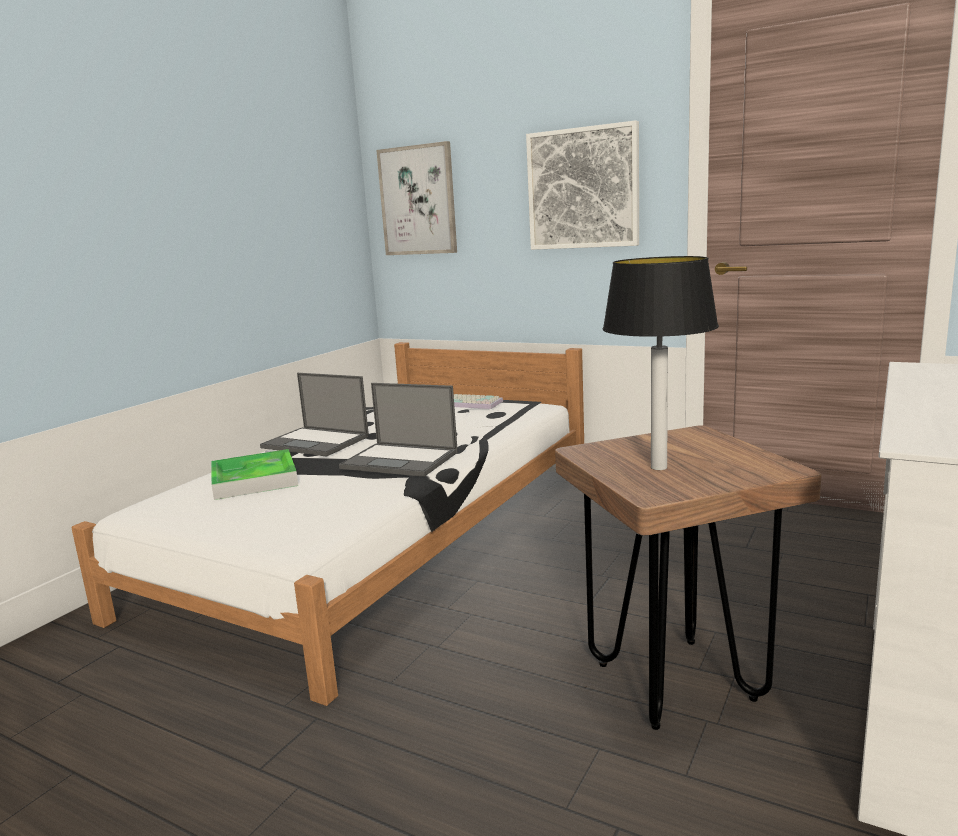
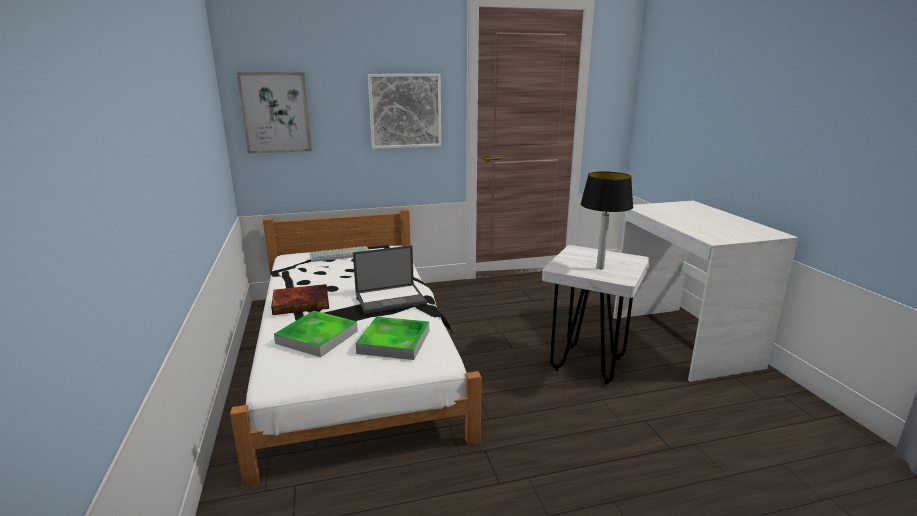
camera: 45 degrees left, 5 degrees up
laptop [260,373,369,457] -> book [271,284,329,315]
brown stool [555,425,822,730] -> white stool [542,245,650,384]
none -> tray [356,317,429,360]

